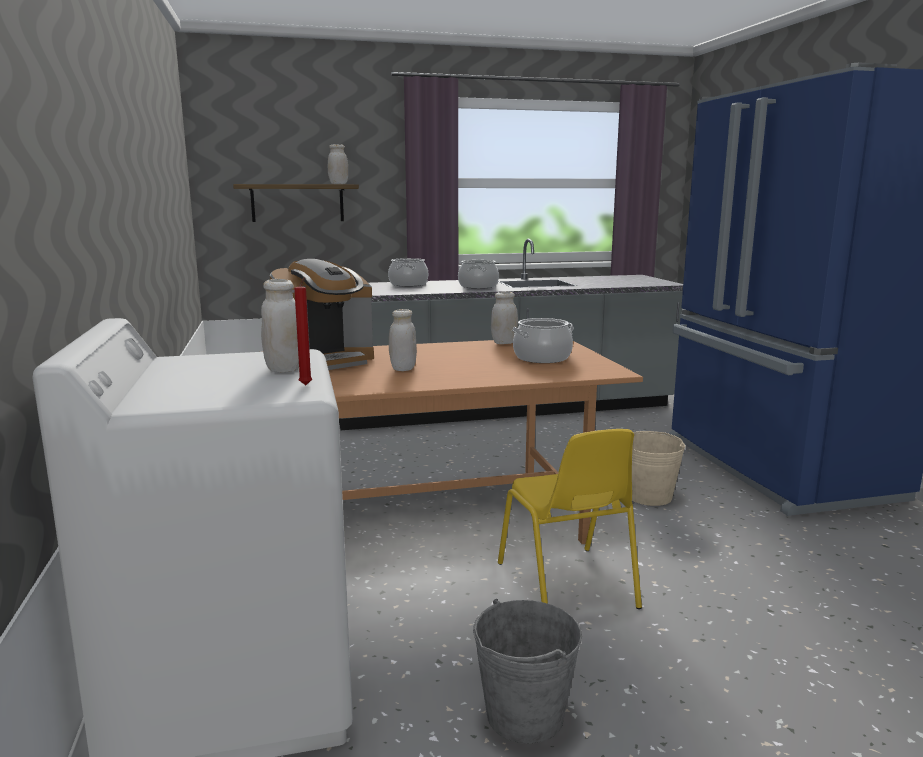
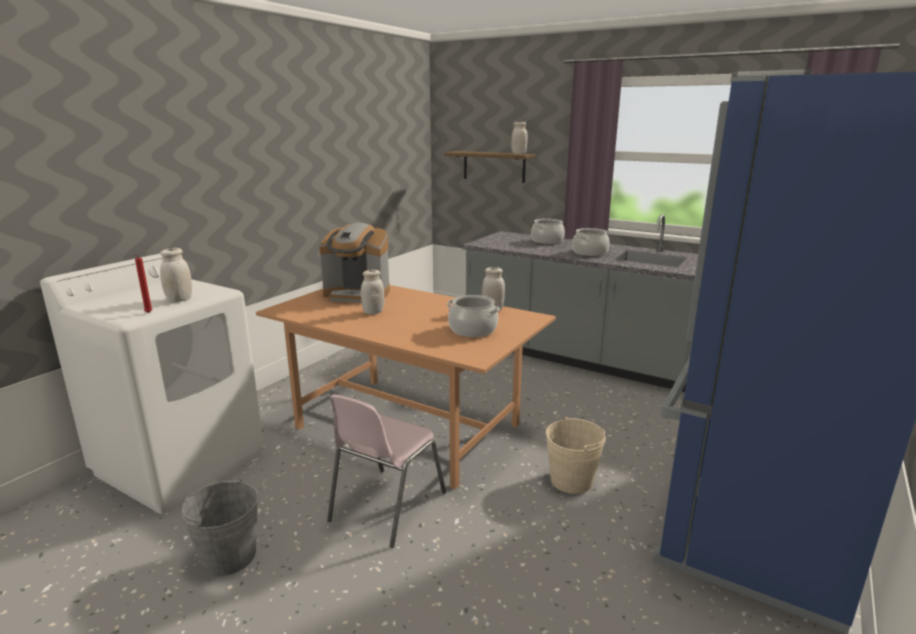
camera: 45 degrees right, 5 degrees up
yellow chair [498,429,642,609] -> pink chair [327,394,446,548]

